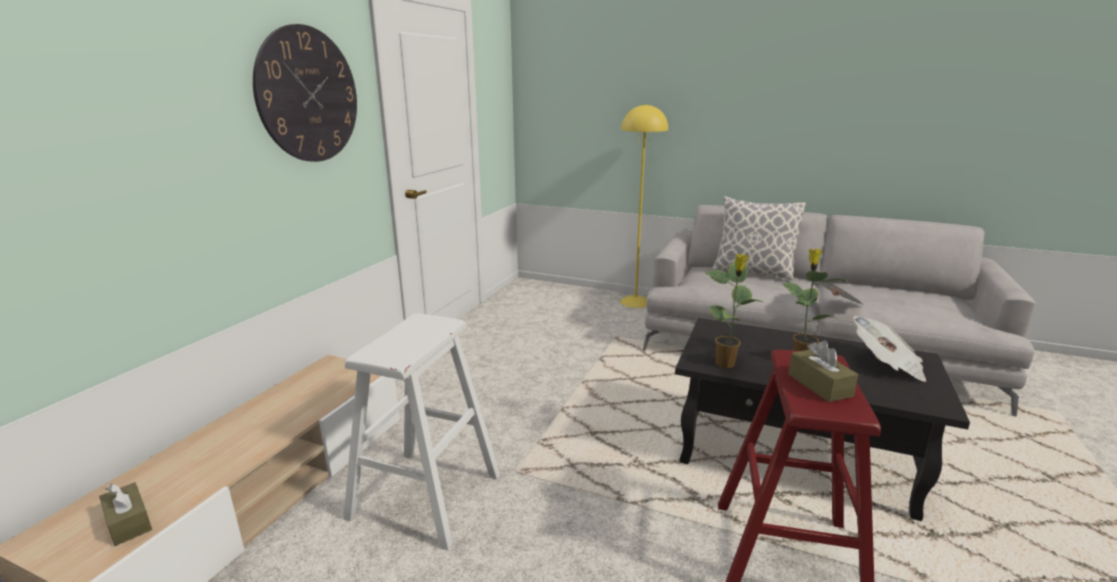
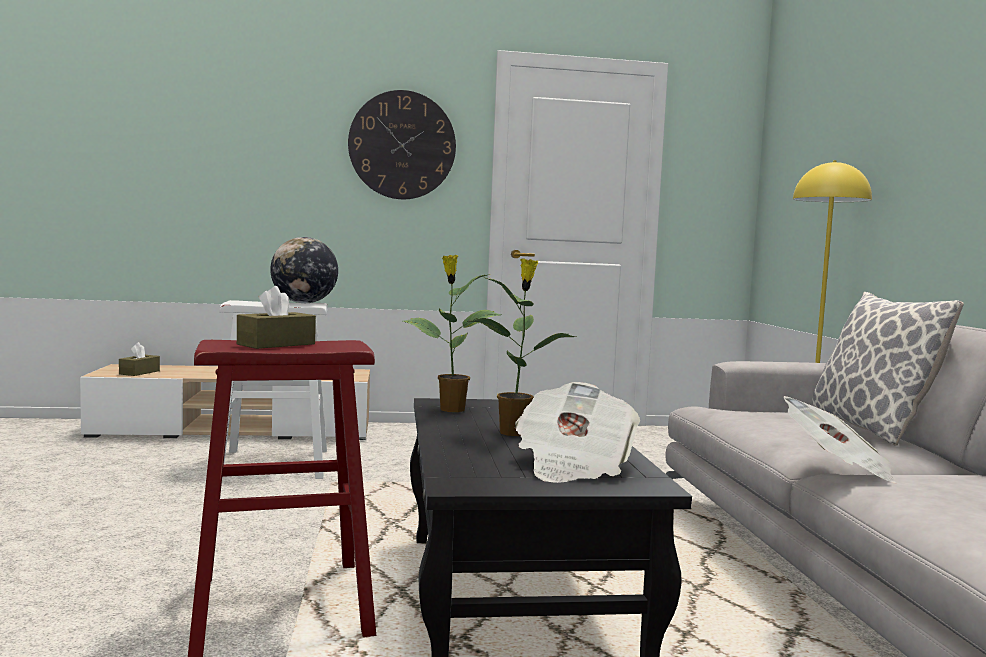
camera: 60 degrees right, 15 degrees down
none -> globe [270,237,338,303]

